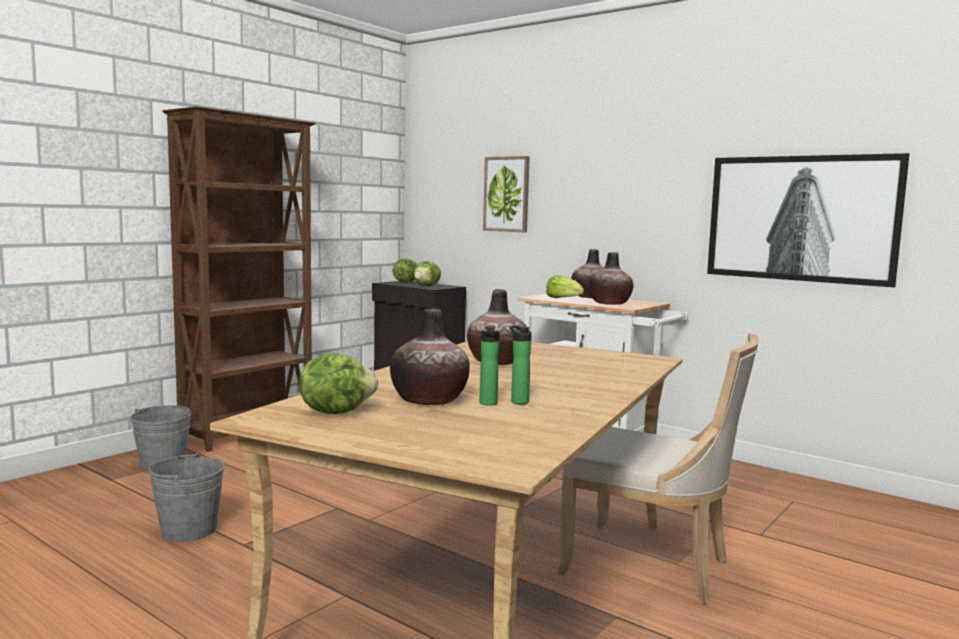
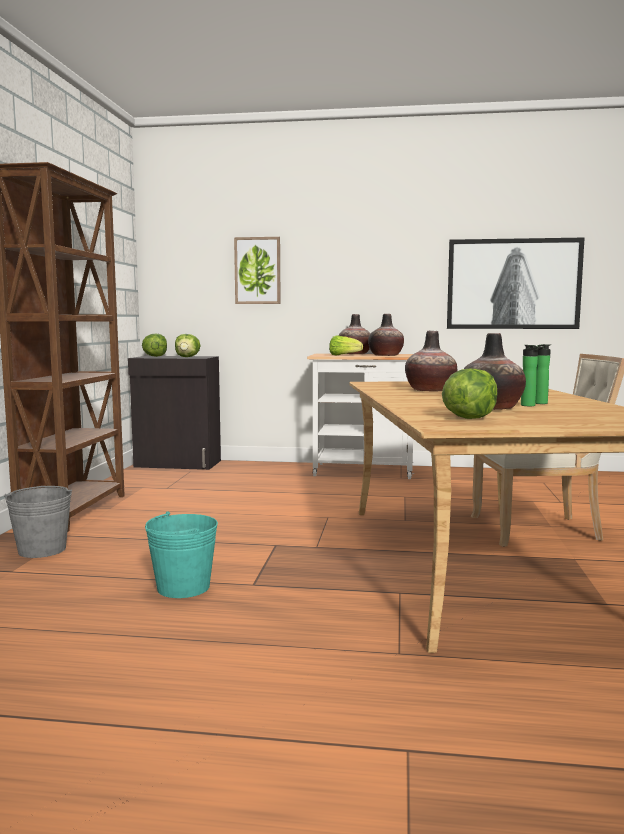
camera: 30 degrees left, 0 degrees up
grey bucket [149,452,225,542] -> turquoise bucket [145,511,218,598]

